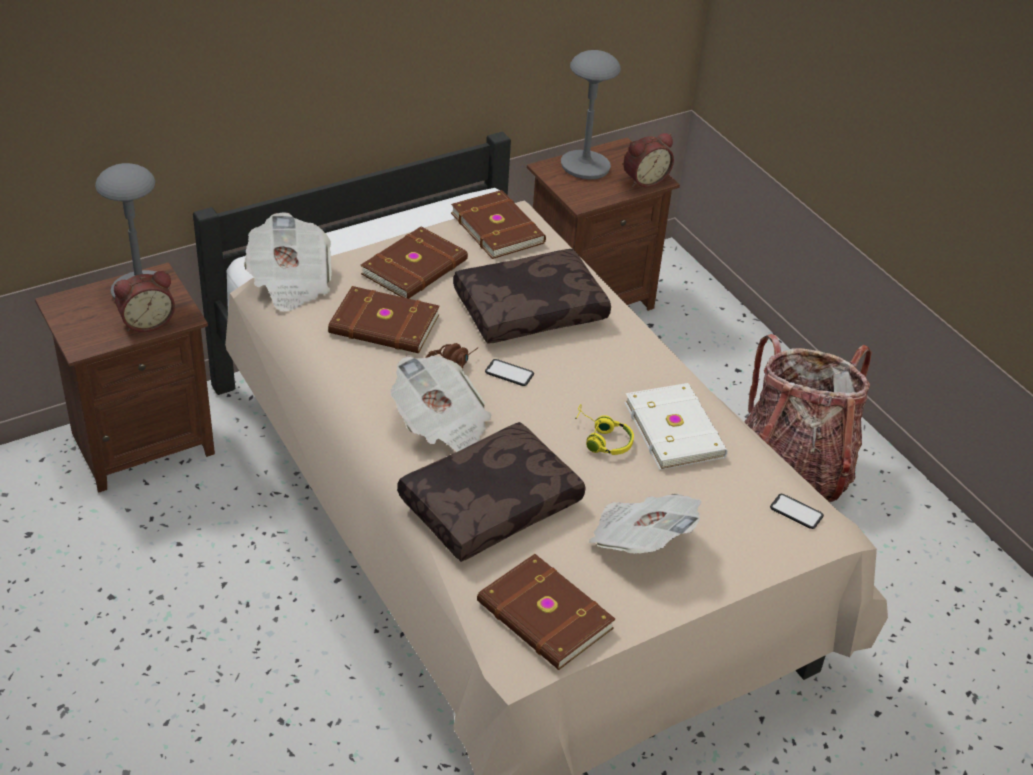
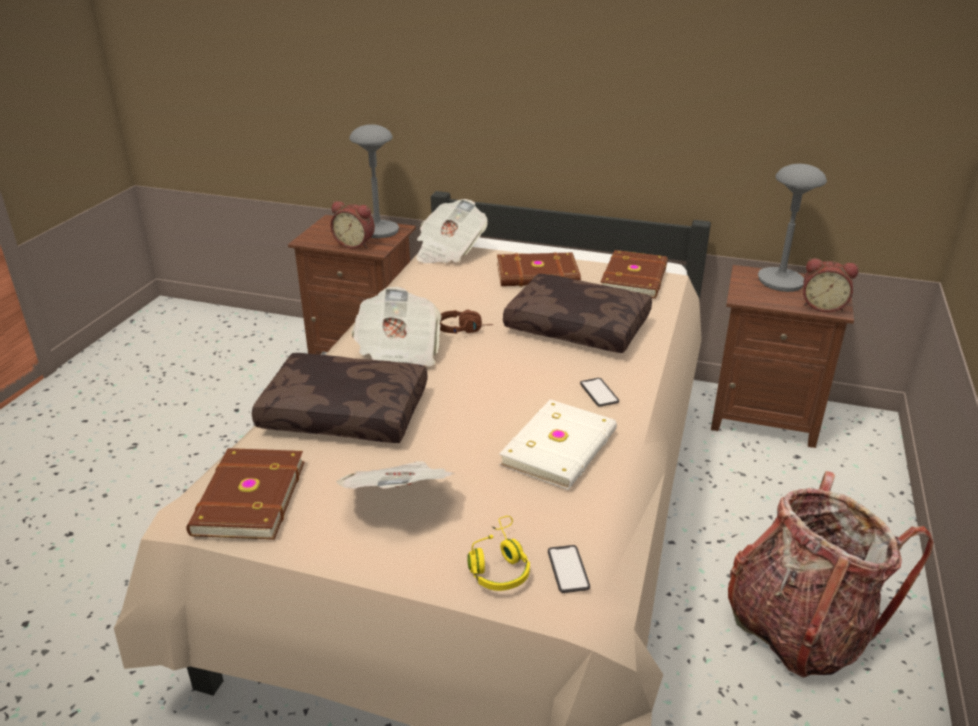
camera: 50 degrees right, 10 degrees down
brown book [328,286,439,354] -> none
phone [485,359,534,386] -> phone moved to [580,378,619,407]
yellow headphones [575,404,634,455] -> yellow headphones moved to [467,516,530,591]

